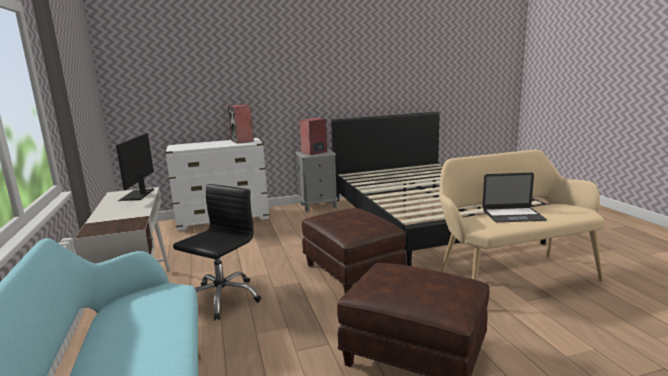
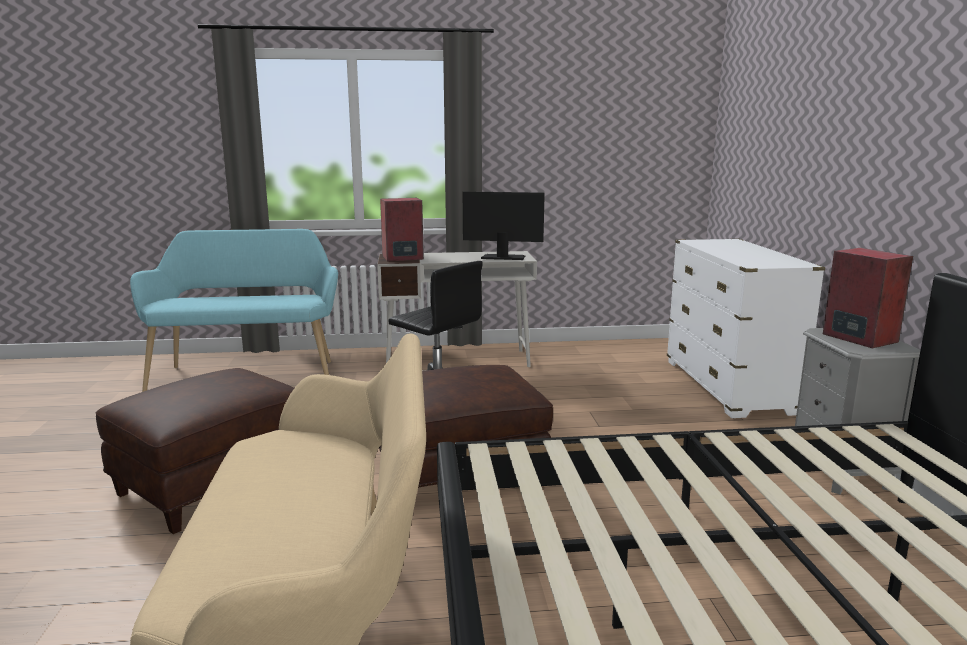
camera: 100 degrees right, 0 degrees up
speaker [228,105,254,144] -> speaker moved to [380,198,424,262]
laptop [482,173,547,222] -> none

